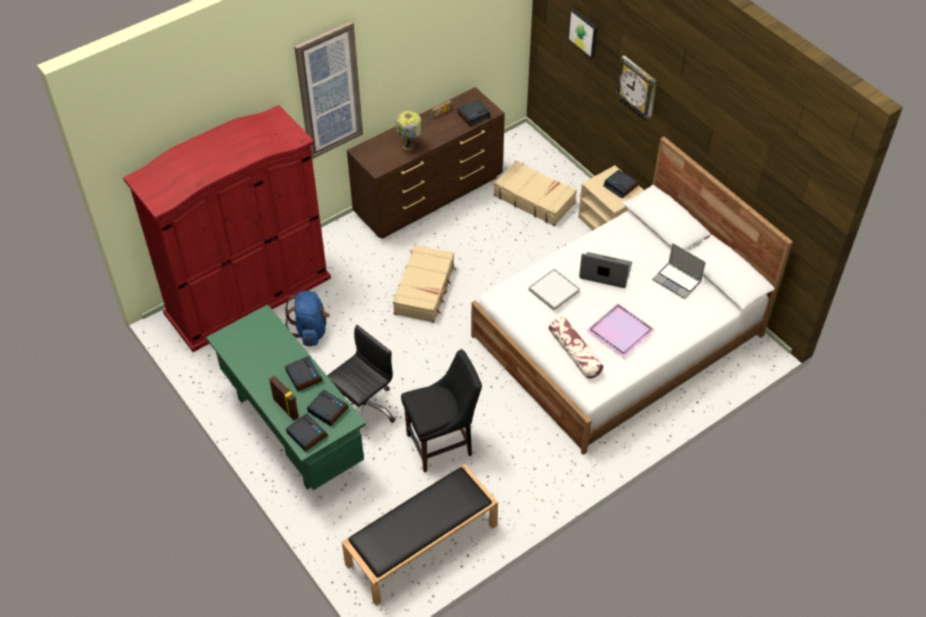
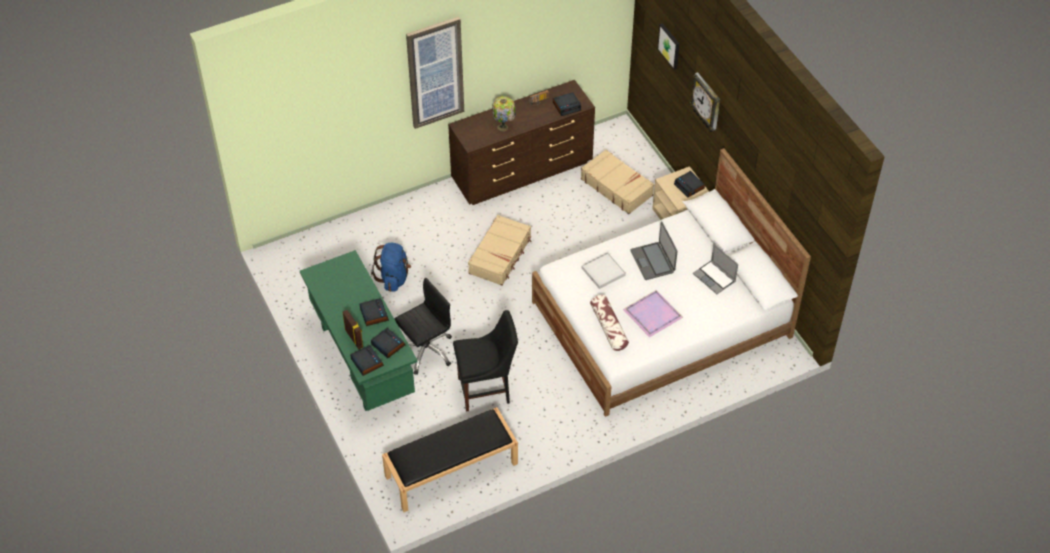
camera: 10 degrees right, 0 degrees up
red wardrobe [123,105,331,352] -> none
laptop [579,252,632,288] -> laptop turned 135 degrees counterclockwise [631,222,678,280]

